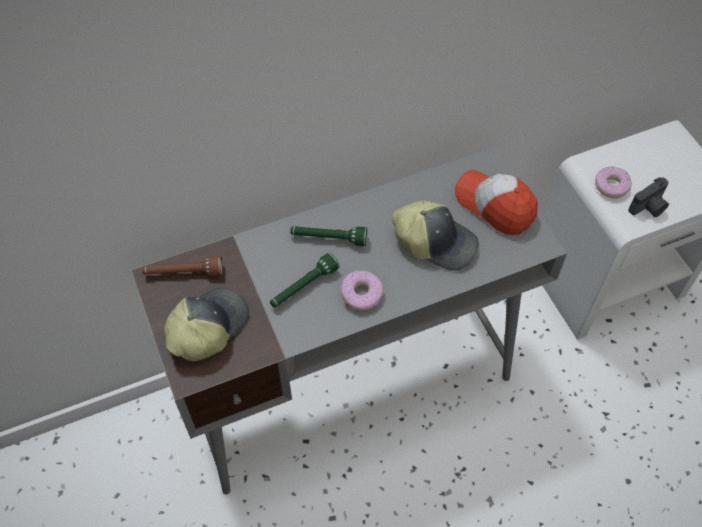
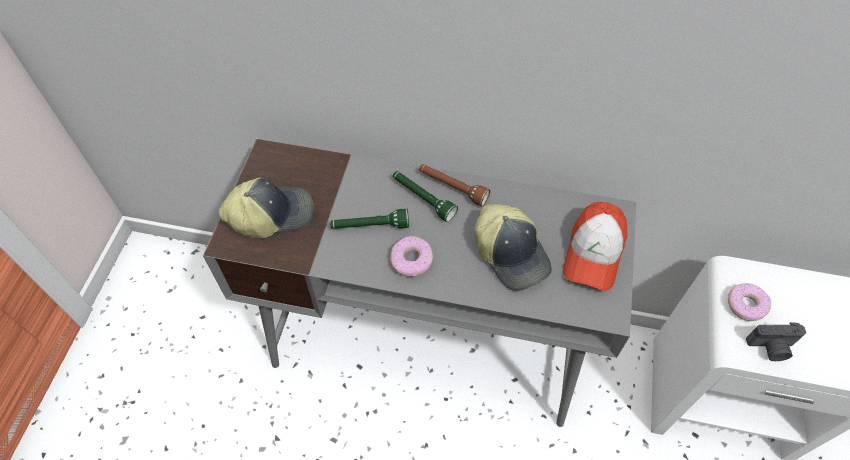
camera: 35 degrees right, 0 degrees up
brown flashlight [142,256,223,276] -> brown flashlight moved to [419,164,490,206]
cap [455,170,538,235] -> cap turned 150 degrees counterclockwise [563,202,627,291]

